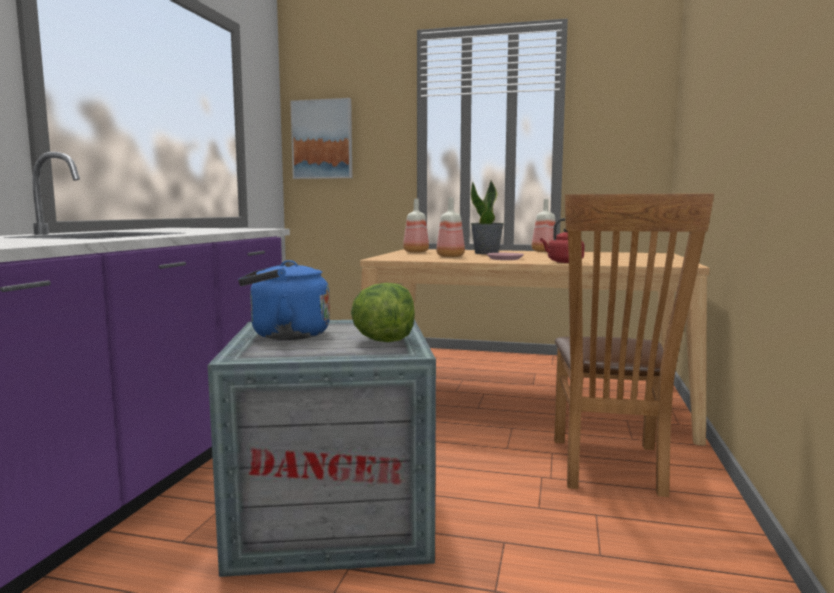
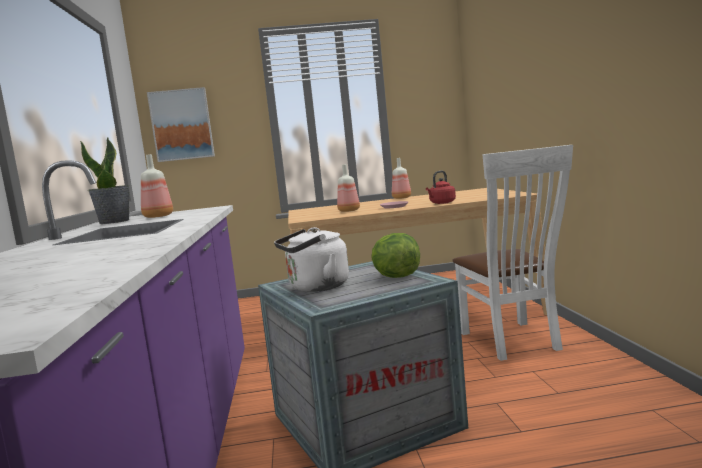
camera: 20 degrees left, 0 degrees up
blue kettle [238,260,330,340] -> white kettle [274,227,349,292]
bottle [403,199,429,253] -> bottle moved to [141,154,173,218]
potted plant [471,180,504,254] -> potted plant moved to [80,137,130,224]
brown chair [554,194,714,497] -> white chair [452,145,573,361]

